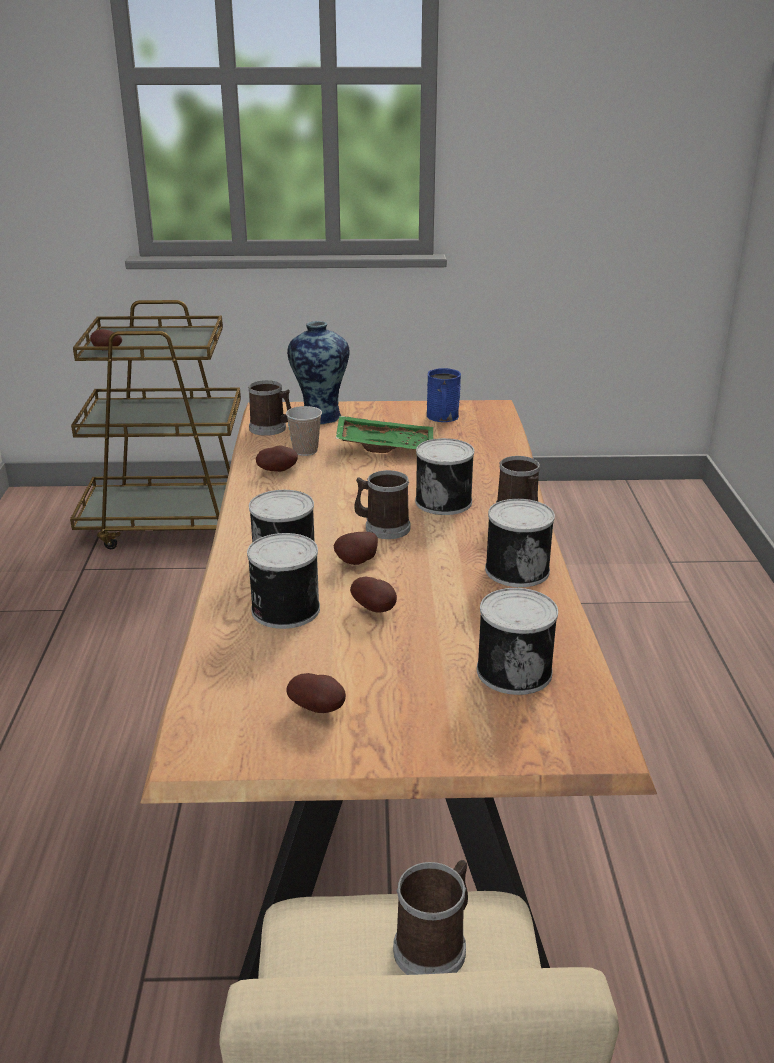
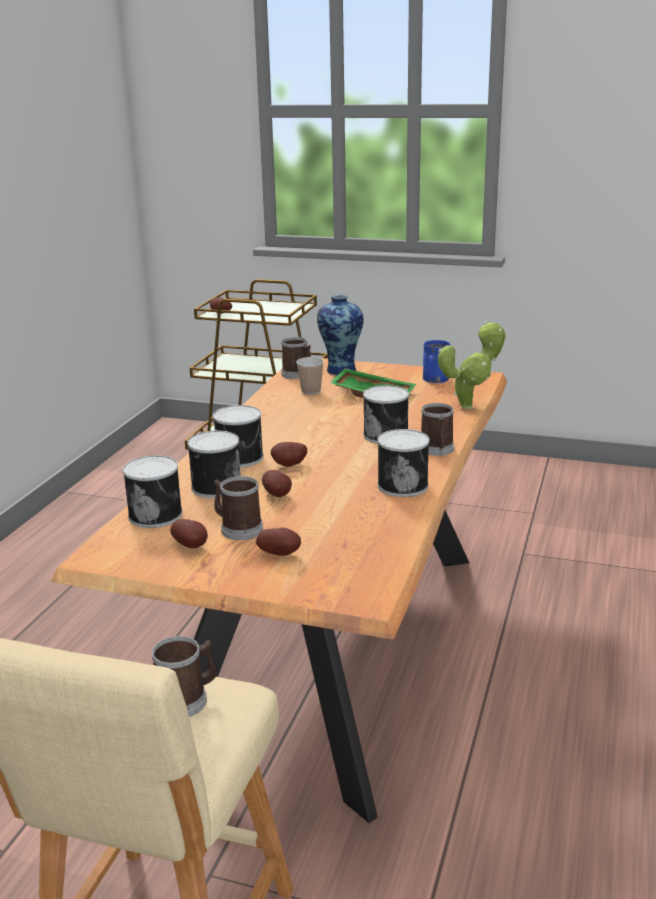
camera: 20 degrees right, 5 degrees down
potato [256,445,298,472] -> potato moved to [256,528,301,556]
mug [354,470,411,539] -> mug moved to [214,476,263,540]
can [477,588,558,695] -> can moved to [123,455,183,528]
none -> potted plant [438,321,506,409]

